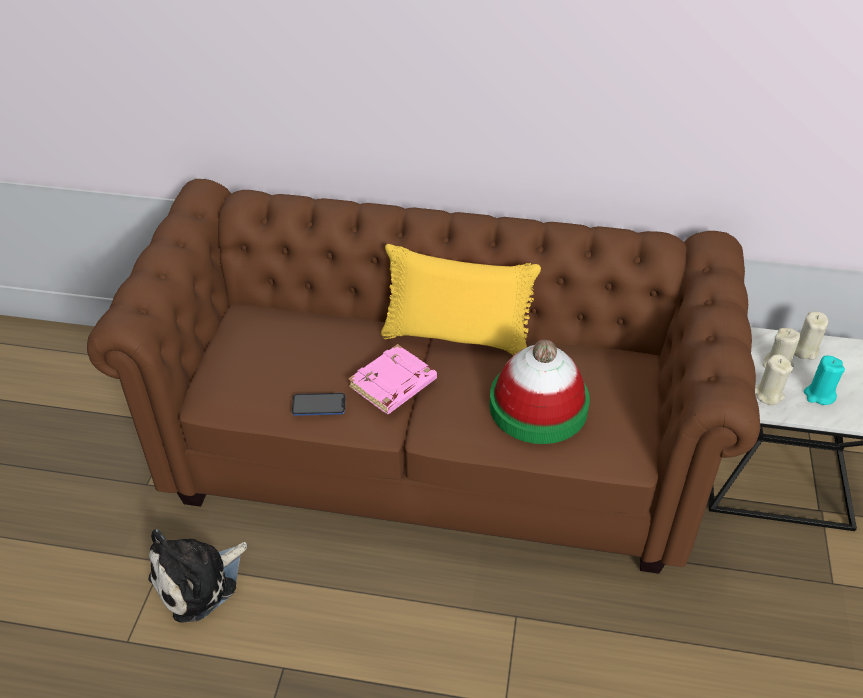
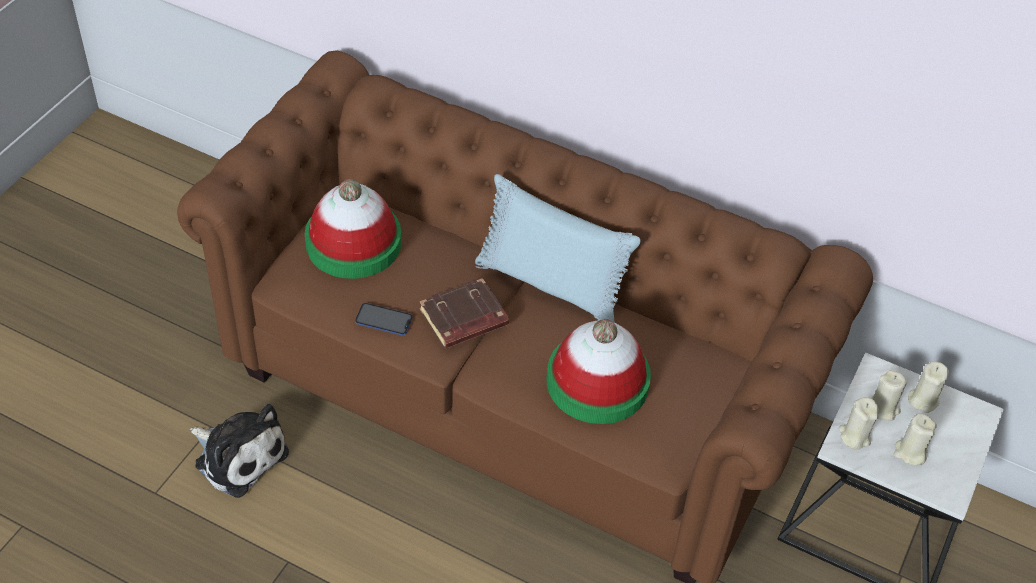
camera: 15 degrees right, 5 degrees up
plush toy [148,529,247,623] -> plush toy turned 120 degrees counterclockwise [190,404,289,498]
pink book [348,344,437,414] -> brown book [419,278,509,348]
yellow pillow [381,244,541,356] -> blue pillow [475,174,641,322]
turquoise candle [804,356,845,405] -> beige candle [894,413,937,466]
none -> hat [305,179,402,279]

